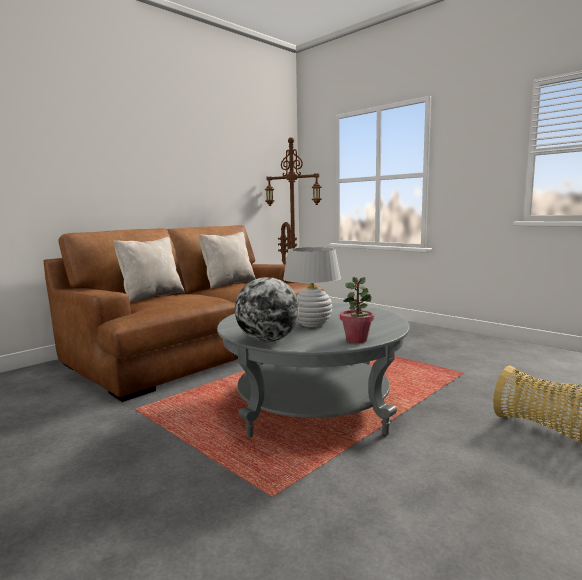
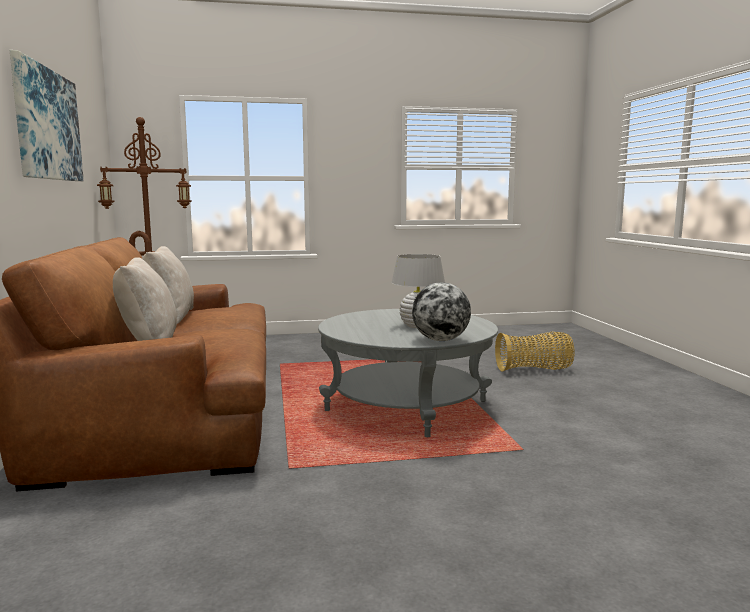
camera: 55 degrees left, 0 degrees up
potted plant [340,277,374,343] -> none
none -> picture [10,50,84,181]

